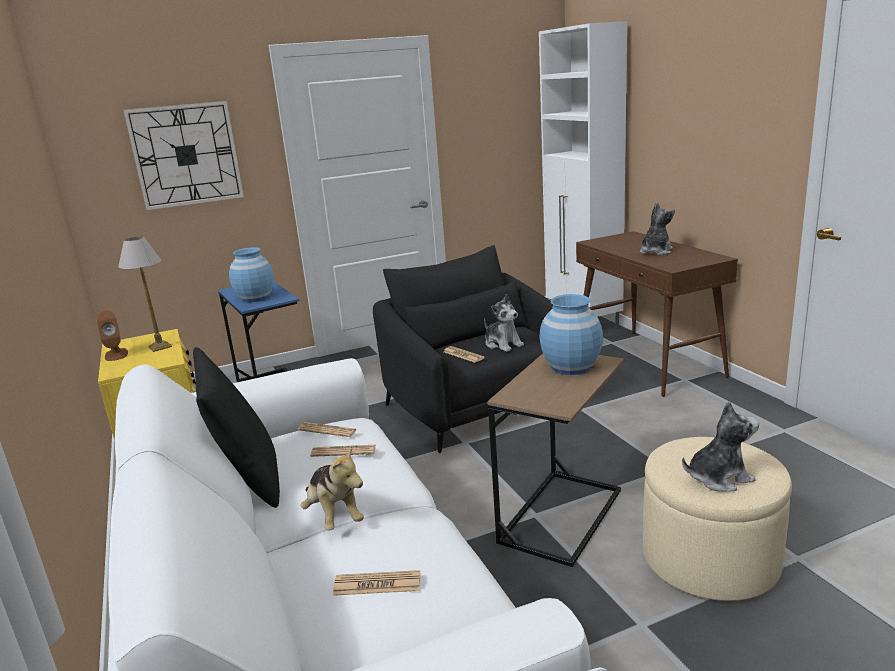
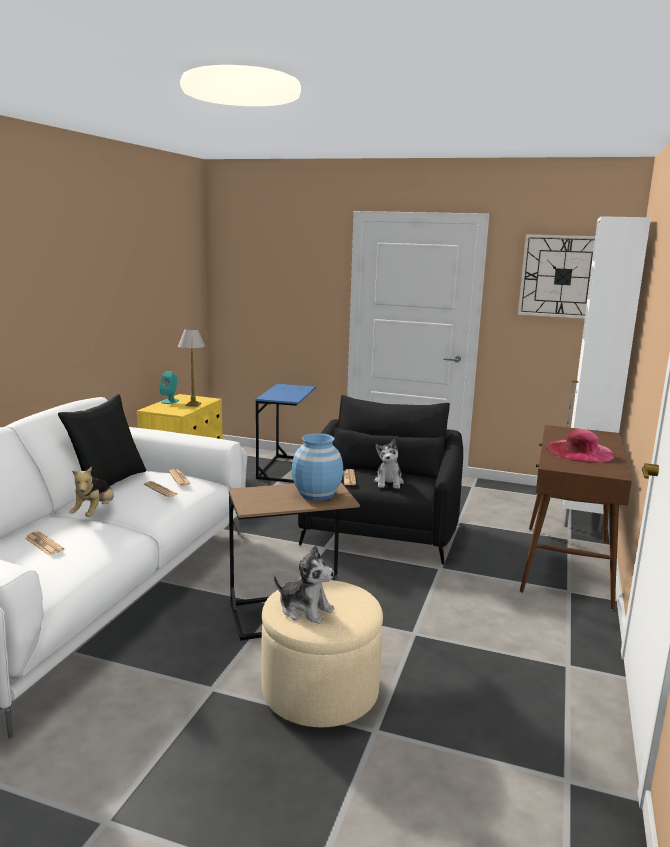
camera: 40 degrees right, 5 degrees down
brown speaker [97,310,128,361] -> turquoise speaker [160,371,179,404]
wall clock [123,101,244,210] -> wall clock moved to [518,234,595,319]
blue vase [229,247,274,302] -> none
plush toy [640,202,675,255] -> pink hat [547,429,614,463]

